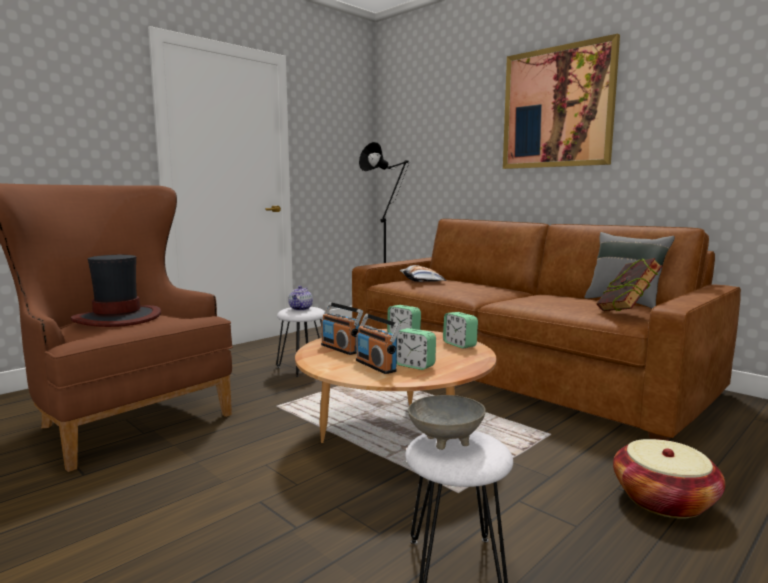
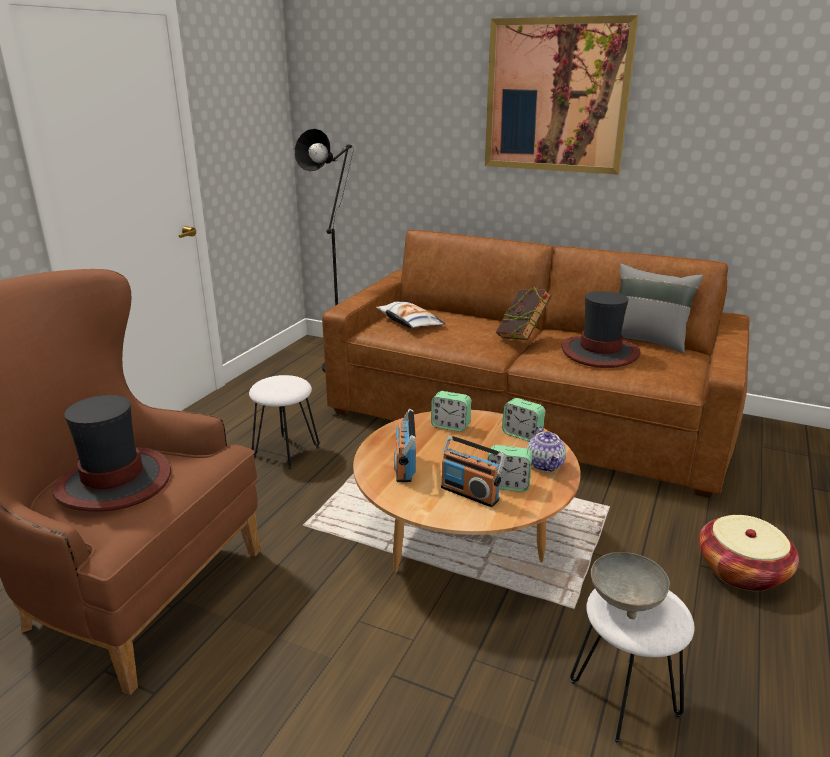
camera: 20 degrees left, 15 degrees up
teapot [288,286,313,311] -> teapot moved to [527,426,566,472]
radio [321,302,363,355] -> radio turned 60 degrees clockwise [394,409,416,482]
book [596,258,662,311] -> book moved to [496,287,552,340]
none -> hat [561,291,641,368]

